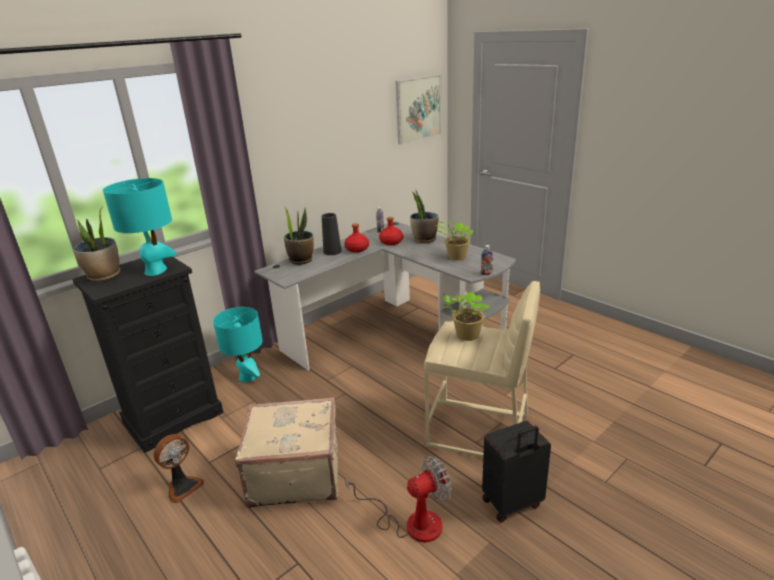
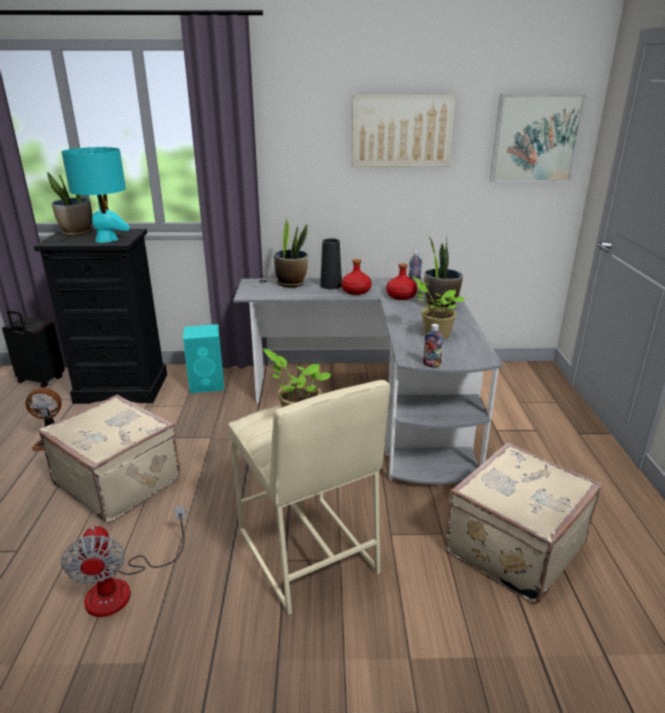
camera: 40 degrees right, 0 degrees up
turquoise table lamp [213,307,263,382] -> turquoise speaker [183,324,224,393]
fan [345,456,452,542] -> fan turned 60 degrees clockwise [61,506,187,617]
black suitcase [482,421,551,522] -> black suitcase moved to [2,310,65,388]
none -> picture [352,95,456,167]
none -> beige suitcase [445,442,601,604]

